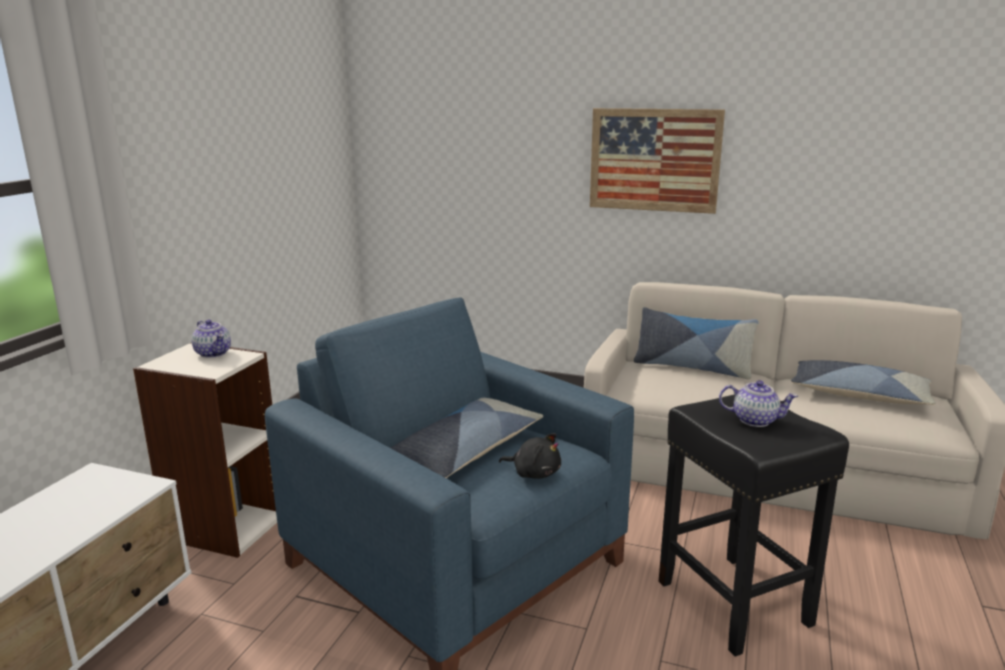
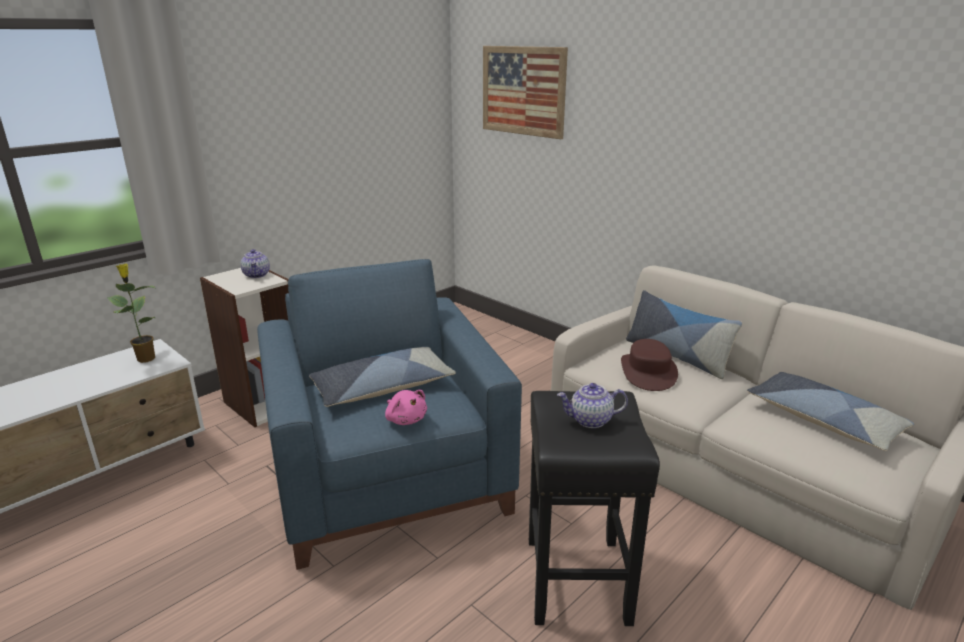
camera: 25 degrees right, 5 degrees up
black plush toy [499,433,561,479] -> pink plush toy [385,390,427,425]
picture [590,108,725,214] -> picture moved to [483,46,568,139]
teapot [719,380,798,427] -> teapot turned 135 degrees clockwise [557,383,628,428]
none -> potted plant [107,264,155,363]
none -> brown hat [621,339,678,391]

